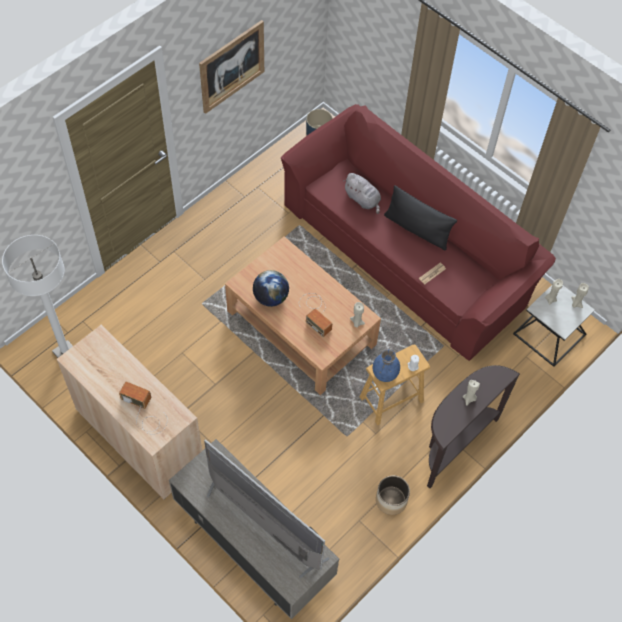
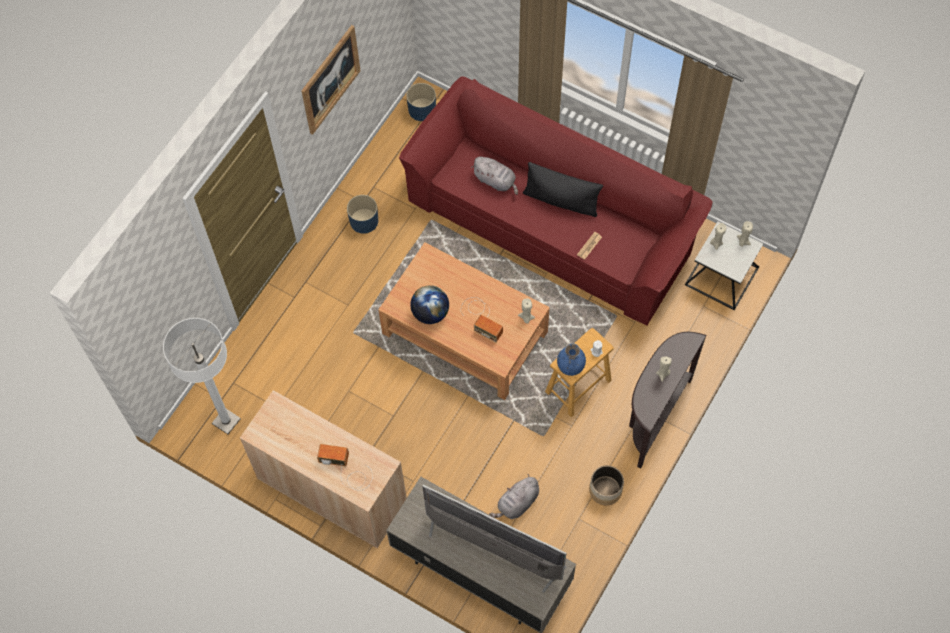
camera: 10 degrees left, 5 degrees up
none -> blue planter [347,195,378,234]
none -> grey plush toy [489,474,539,519]

